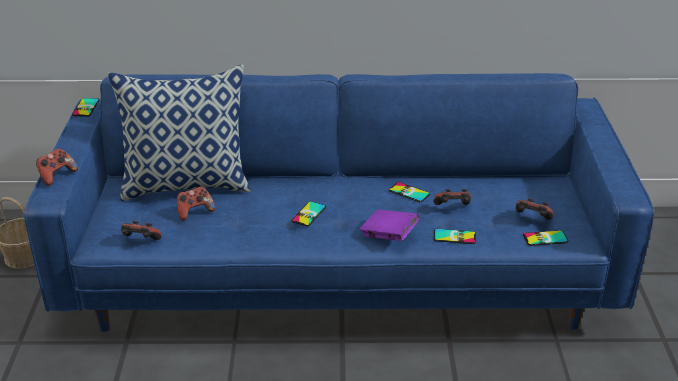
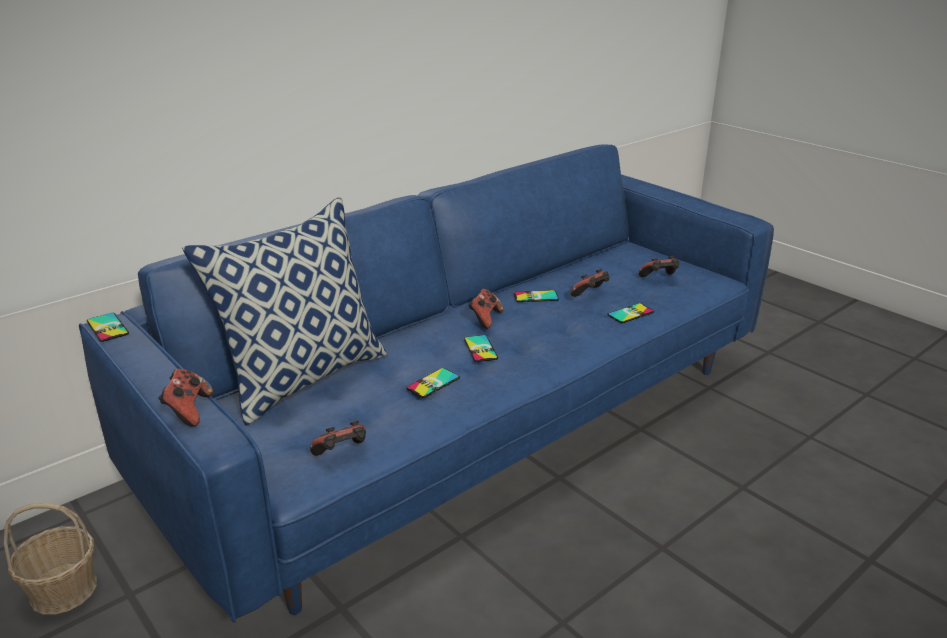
camera: 40 degrees left, 5 degrees down
game controller [177,187,215,221] -> game controller moved to [468,289,504,329]
purple book [360,210,419,241] -> none
phone [523,230,568,246] -> phone moved to [406,368,460,398]

